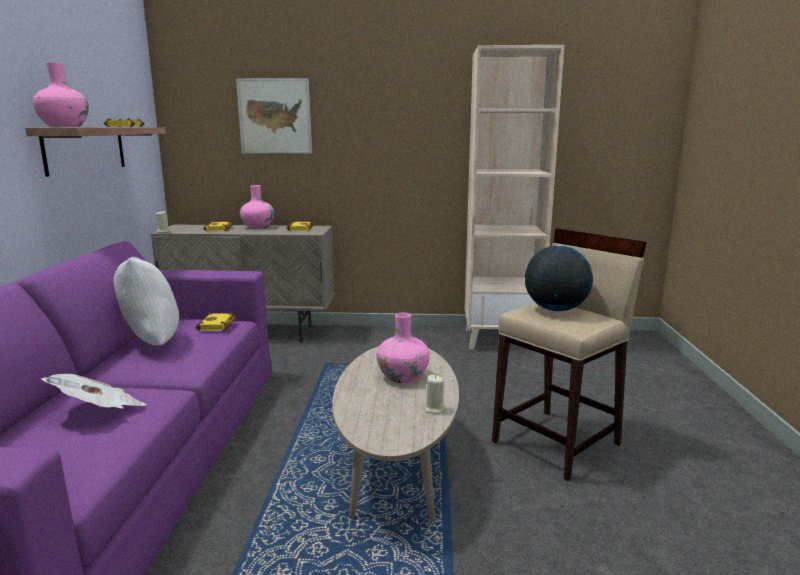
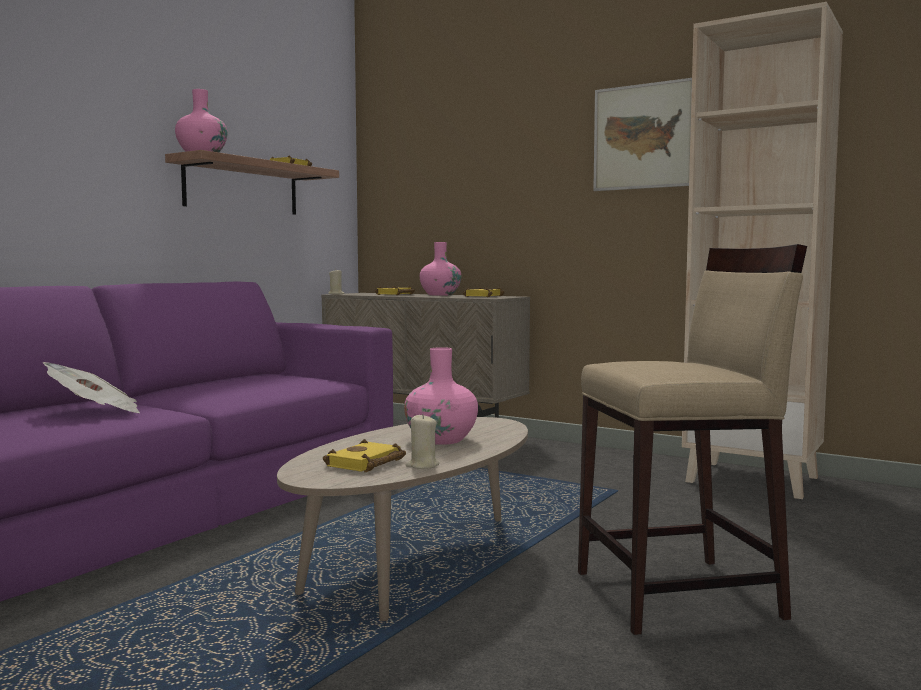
camera: 30 degrees right, 10 degrees down
white pillow [114,257,179,345] -> none
yellow book [196,313,237,331] -> yellow book moved to [323,439,406,472]
picture [236,78,312,153] -> picture moved to [593,78,692,191]
globe [525,245,593,311] -> none

